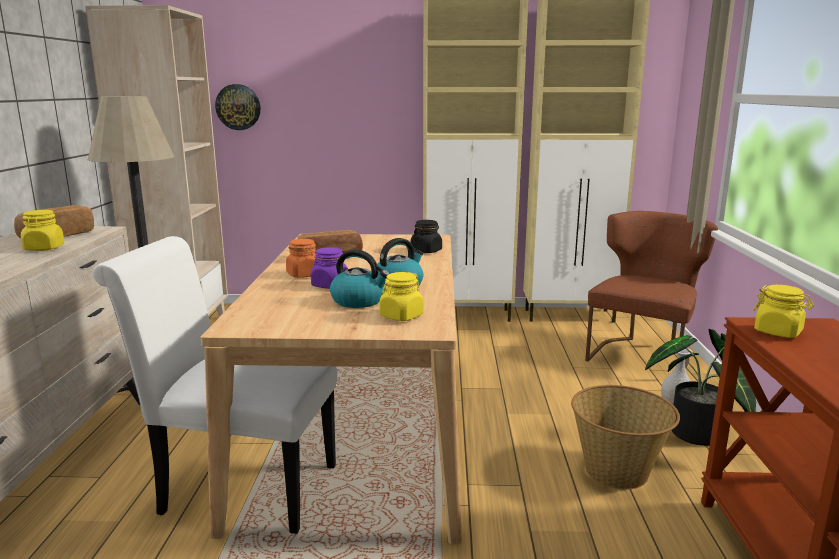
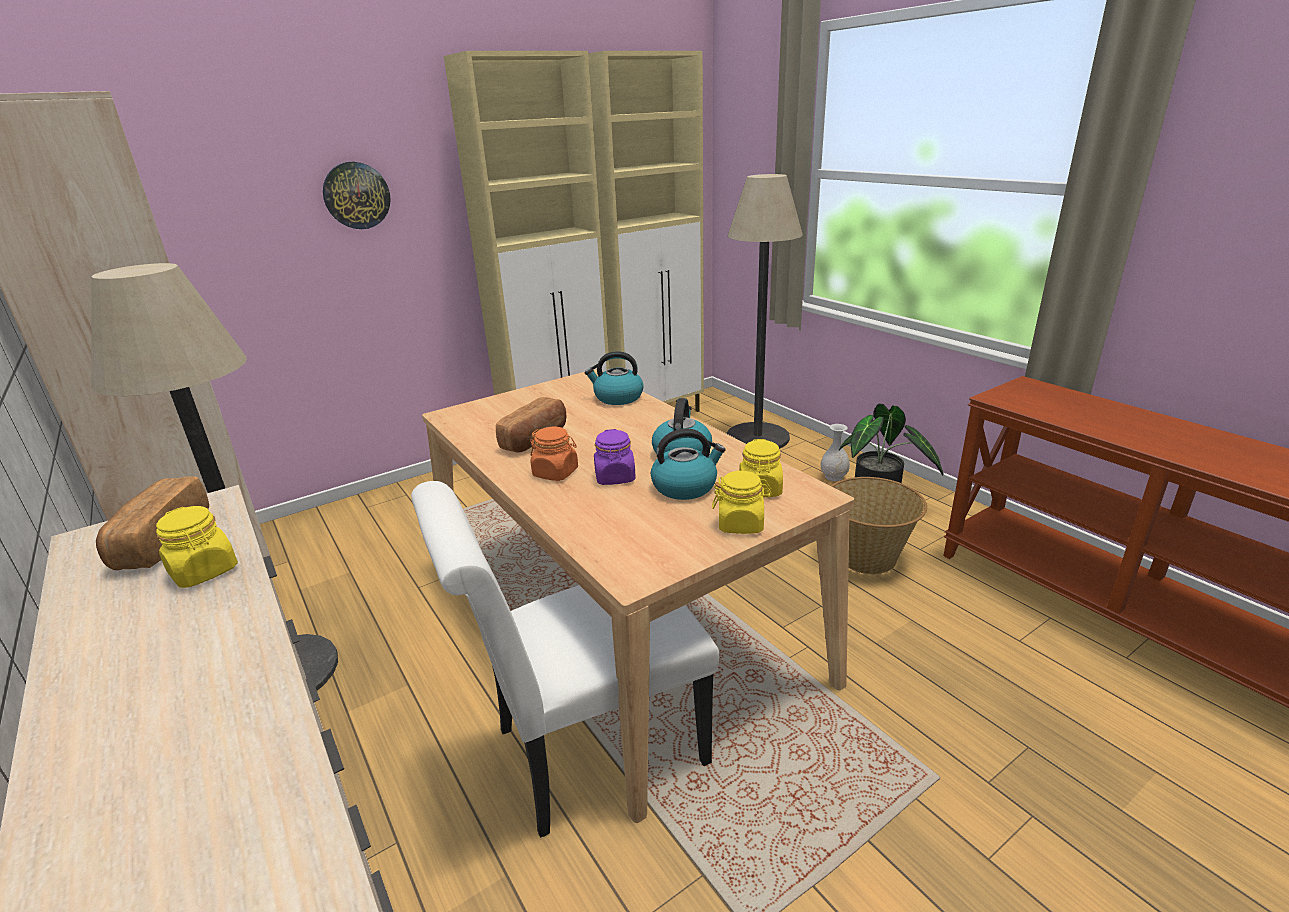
camera: 35 degrees left, 10 degrees up
wall clock [215,84,260,130] -> wall clock moved to [323,162,391,229]
black jar [411,220,442,253] -> kettle [585,351,644,405]
brown chair [585,211,718,369] -> floor lamp [727,174,803,449]
yellow jar [753,285,814,338] -> yellow jar moved to [712,471,772,534]

